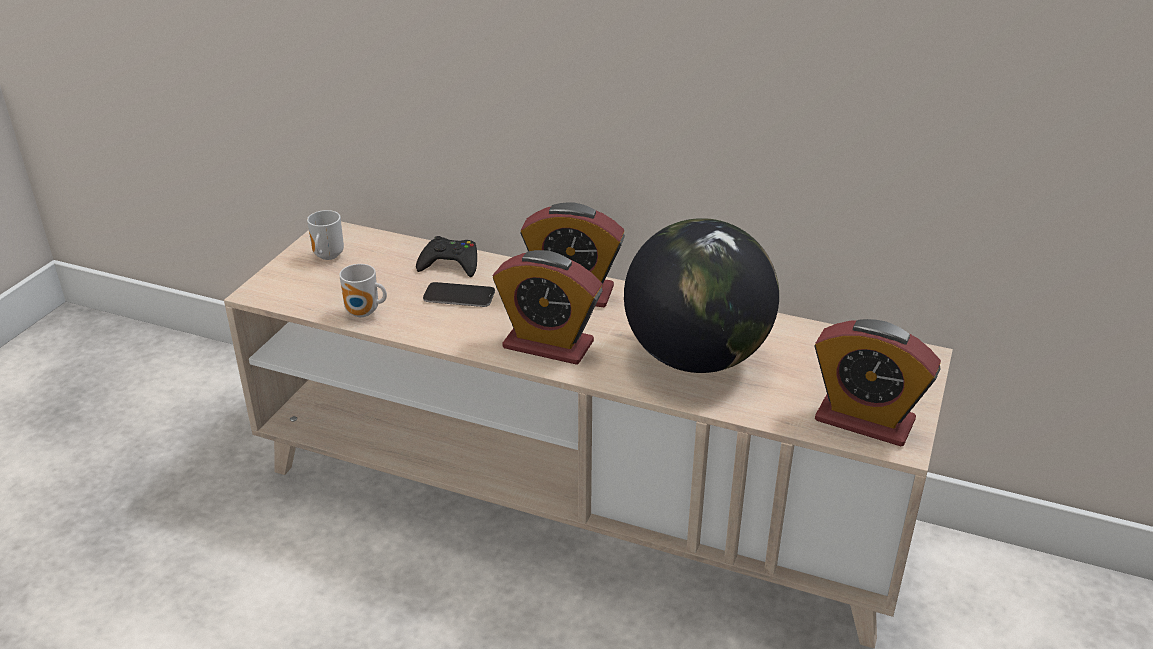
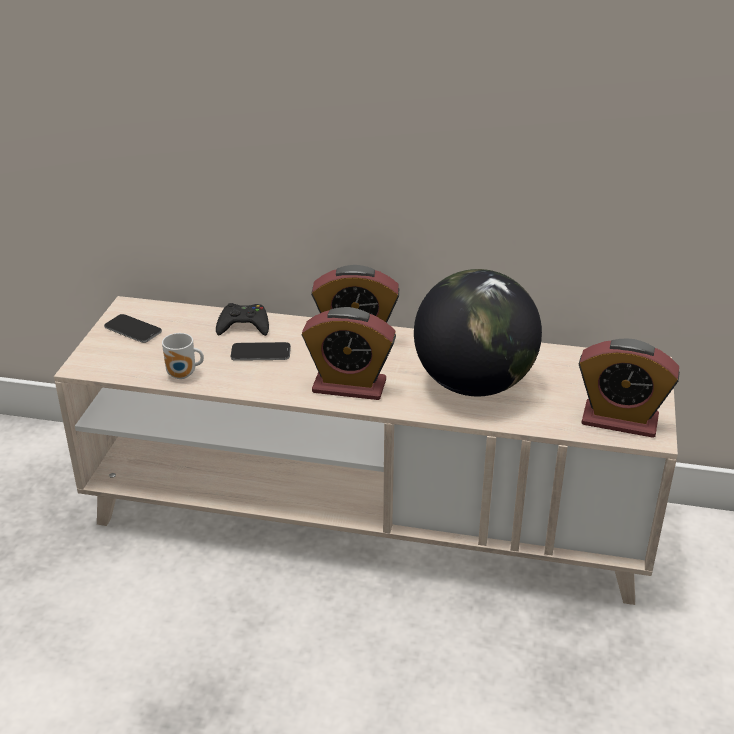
camera: 10 degrees left, 0 degrees up
mug [307,210,344,260] -> phone [104,314,162,343]

